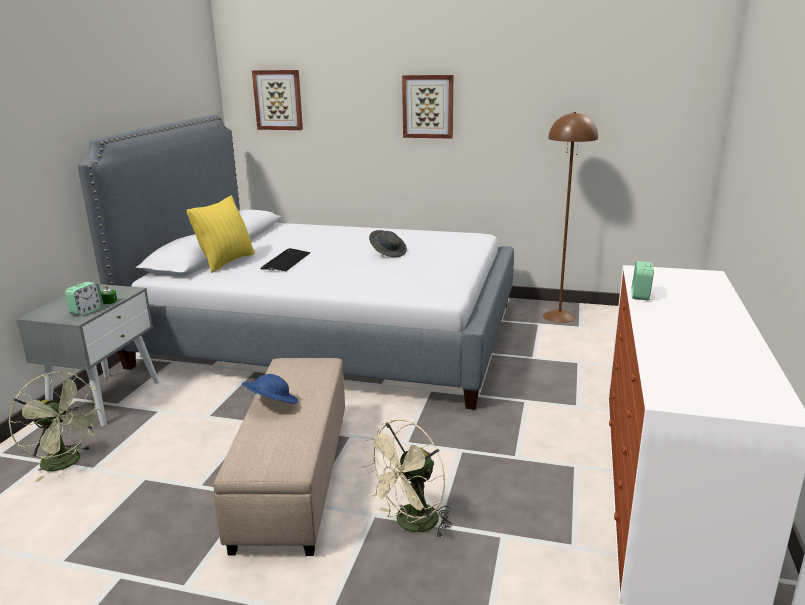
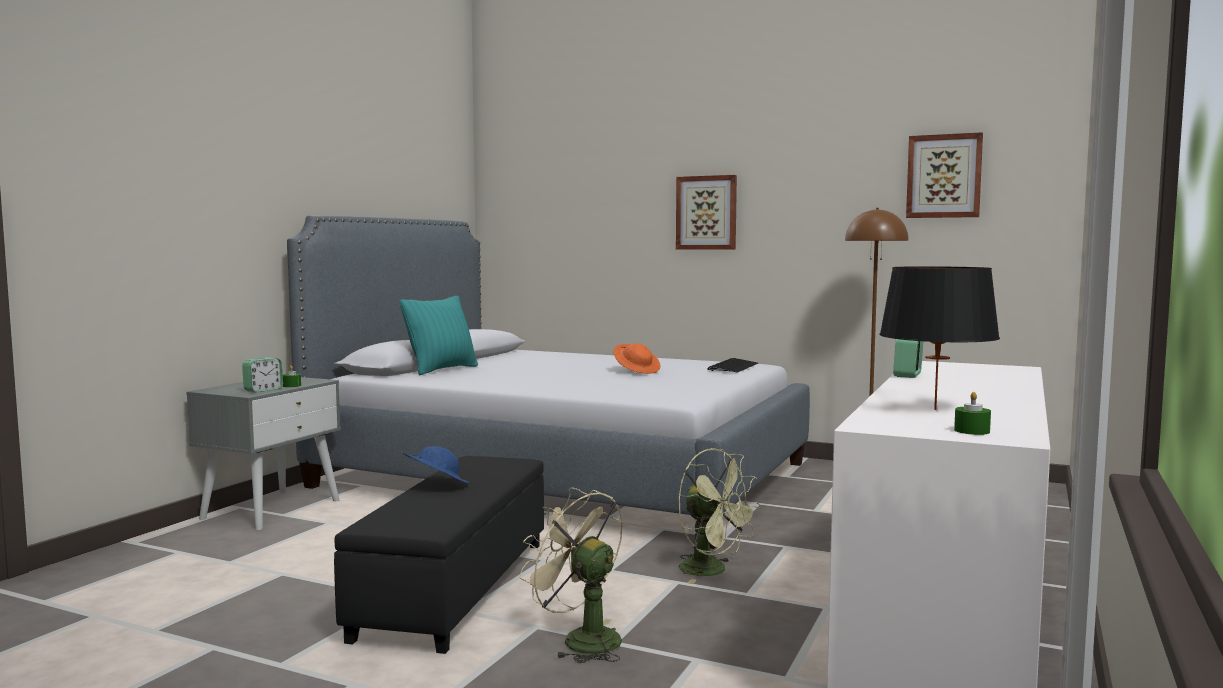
camera: 10 degrees right, 15 degrees down
green fan [9,372,103,482] -> green fan moved to [678,448,761,584]
yellow pillow [187,196,255,273] -> turquoise pillow [400,296,478,375]
beige ottoman [213,358,345,556] -> black ottoman [334,456,544,654]
picture [252,70,303,130] -> picture moved to [906,132,983,218]
keyboard [261,248,310,271] -> keyboard moved to [707,358,758,373]
beige fan [362,419,452,539] -> beige fan turned 75 degrees clockwise [519,487,623,663]
grey hat [369,230,407,257] -> orange hat [613,343,660,374]
none -> black table lamp [879,266,1000,410]
none -> green candle [954,392,991,435]

